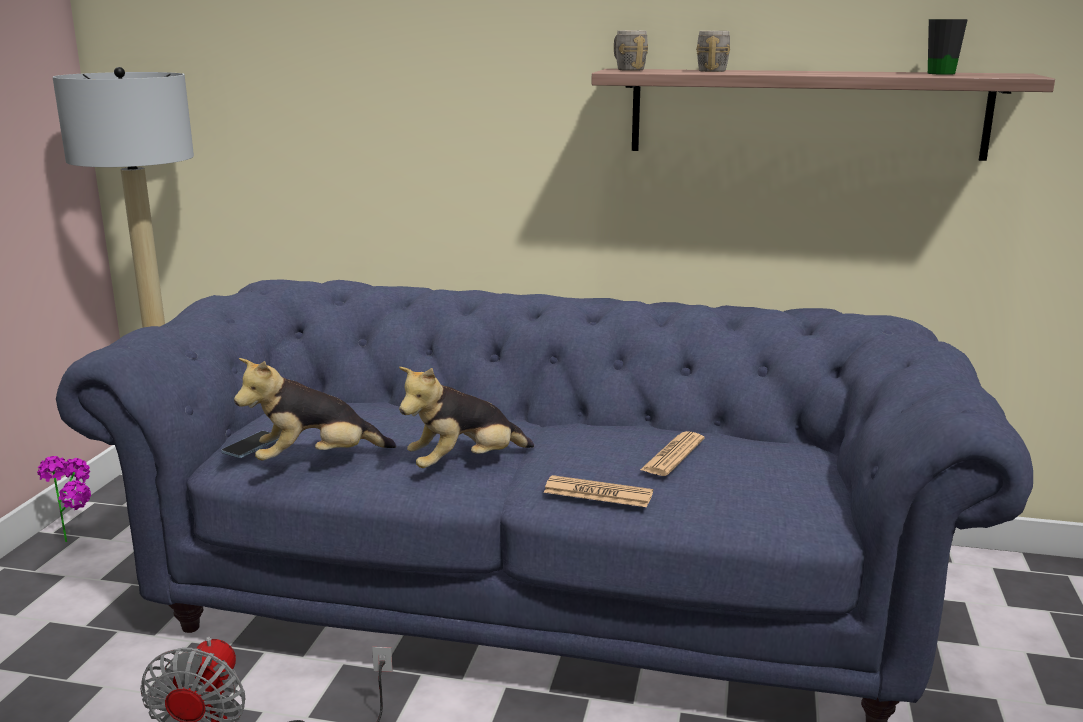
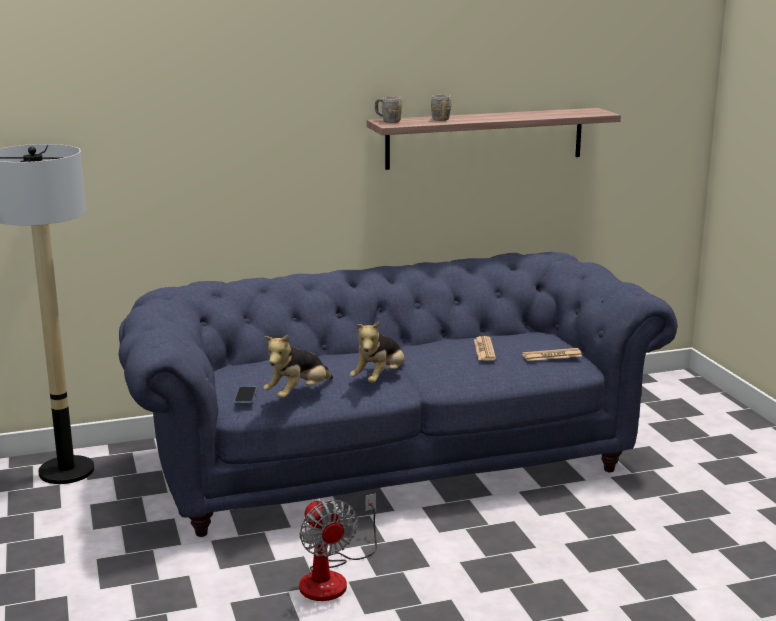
camera: 30 degrees left, 0 degrees up
potted plant [37,456,91,542] -> none
newspaper [544,475,653,507] -> newspaper moved to [522,348,582,361]
black mug [928,19,968,75] -> none

